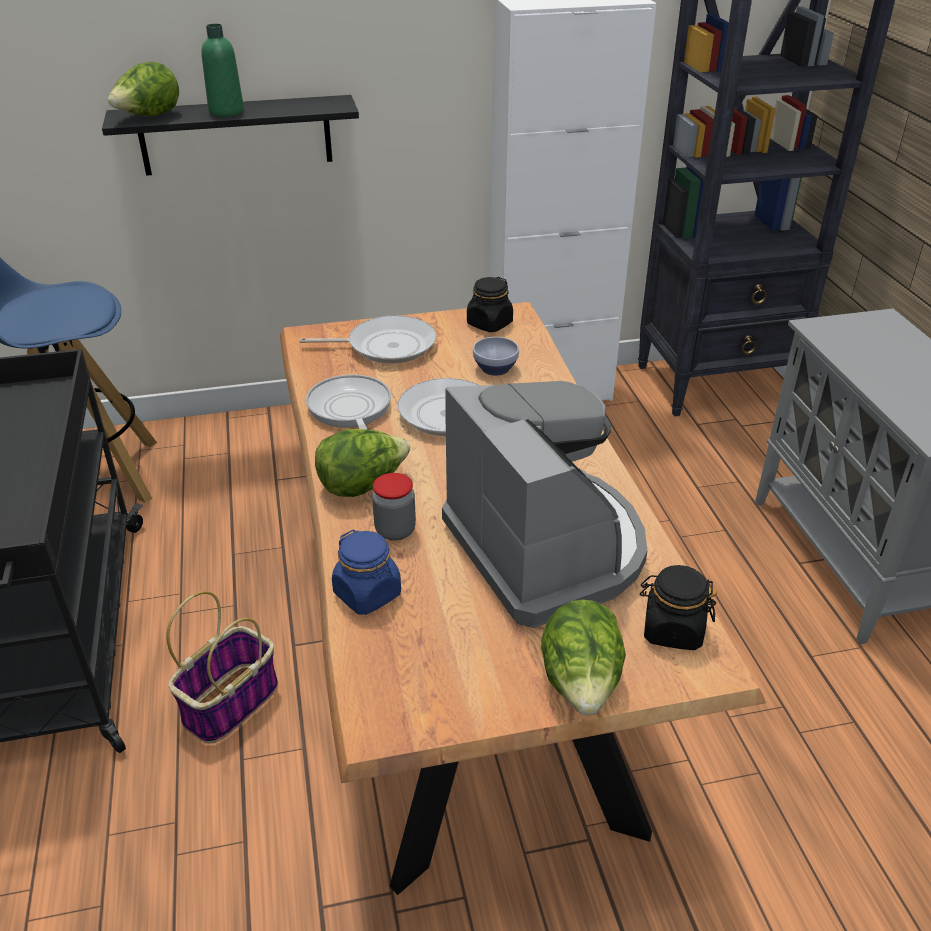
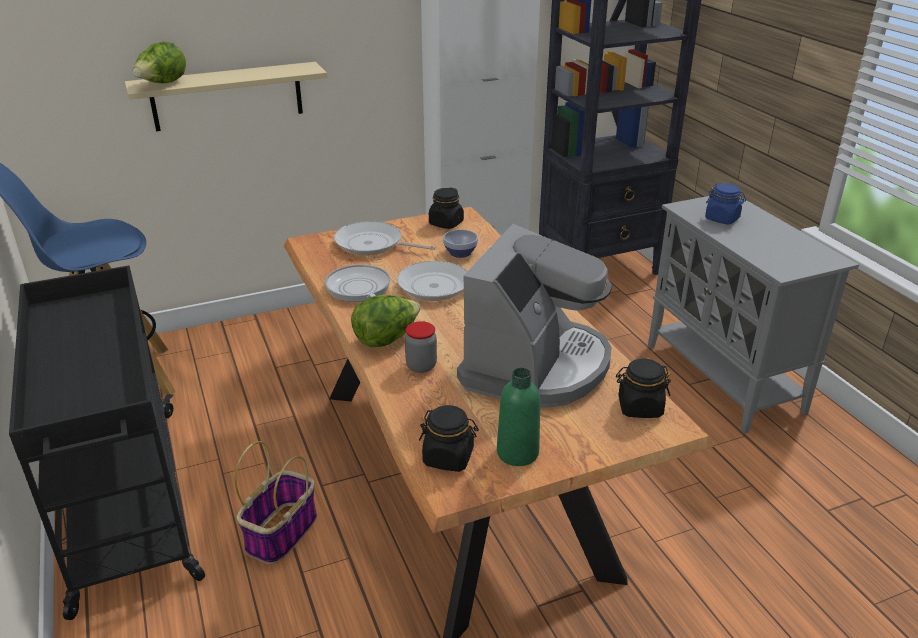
camera: 10 degrees left, 5 degrees down
black shelf [102,95,359,176] -> beige shelf [125,62,327,131]
green bottle [202,24,244,117] -> green bottle moved to [497,368,540,466]
frying pan [300,315,437,364] -> frying pan turned 150 degrees counterclockwise [334,221,436,255]
blue jar [332,530,401,615] -> blue jar moved to [705,184,746,224]
coffee machine [442,381,647,628] -> coffee machine turned 60 degrees clockwise [457,224,612,408]
lettuce [541,599,626,716] -> none
none -> black jar [419,405,479,472]

